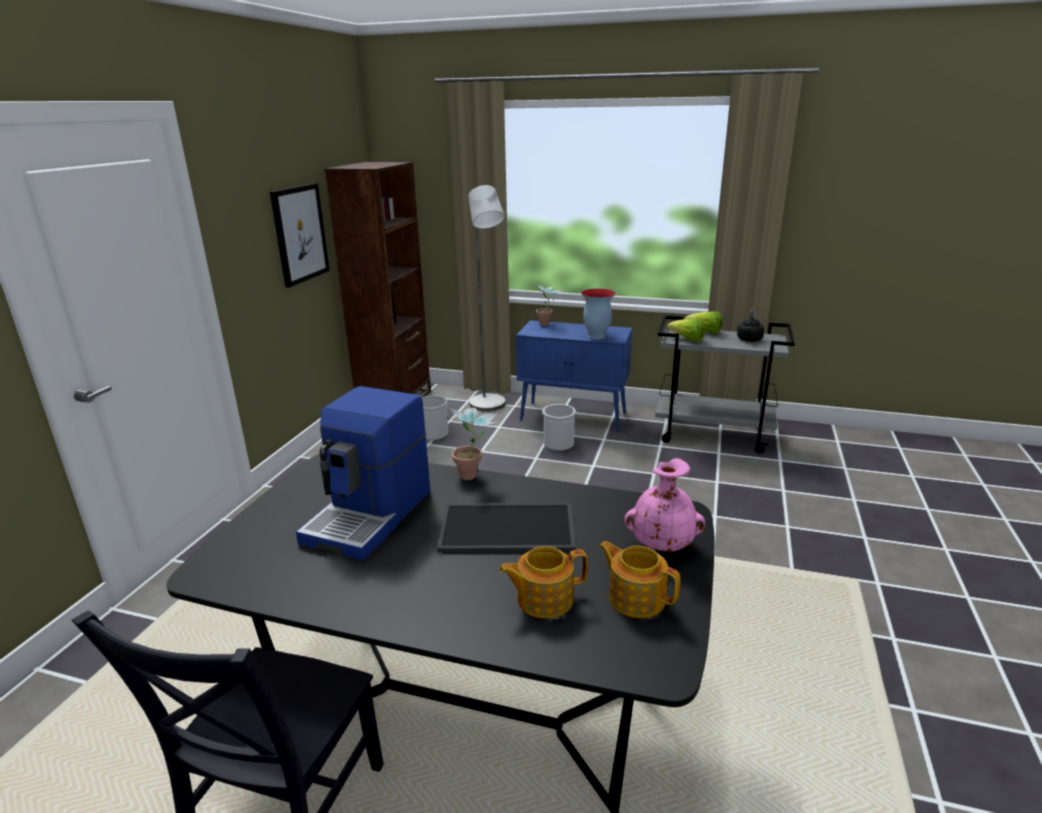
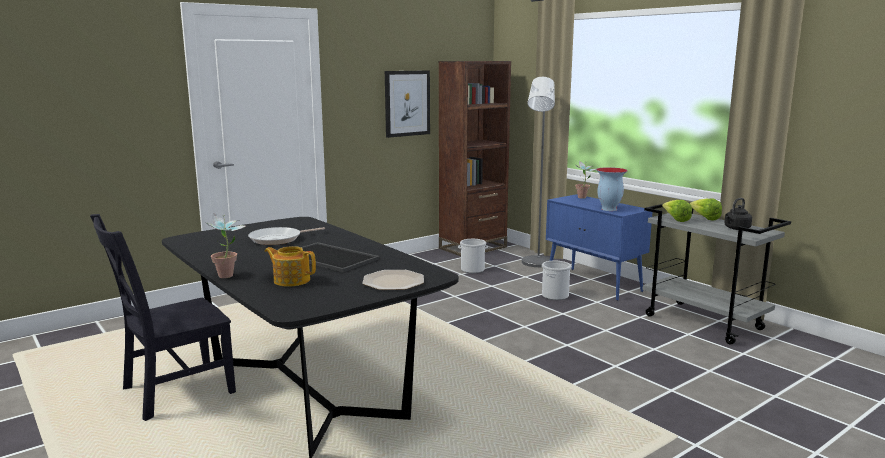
camera: 35 degrees right, 10 degrees down
coffee machine [296,386,430,561] -> frying pan [248,227,325,245]
potted plant [449,407,497,480] -> potted plant moved to [205,213,246,278]
teapot [599,541,680,618] -> none
pink vase [624,458,705,552] -> plate [362,270,424,290]

